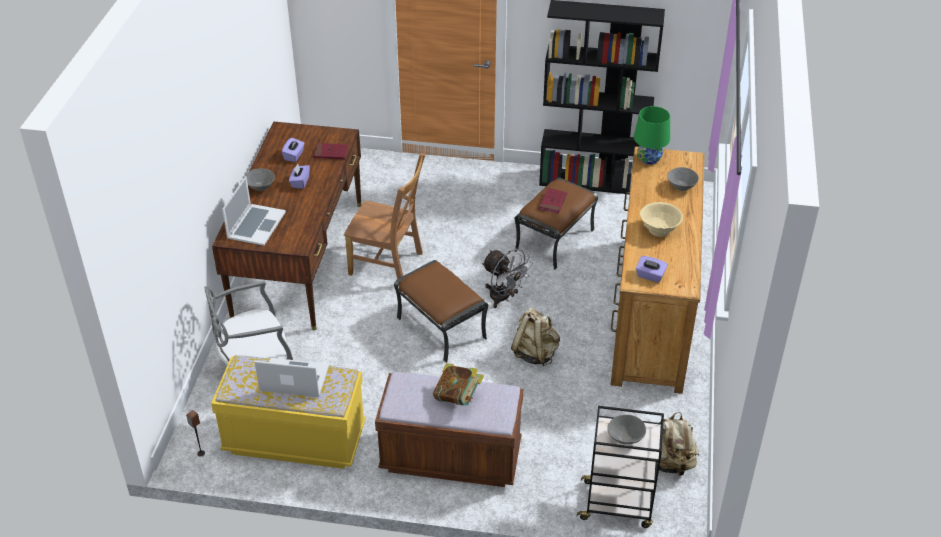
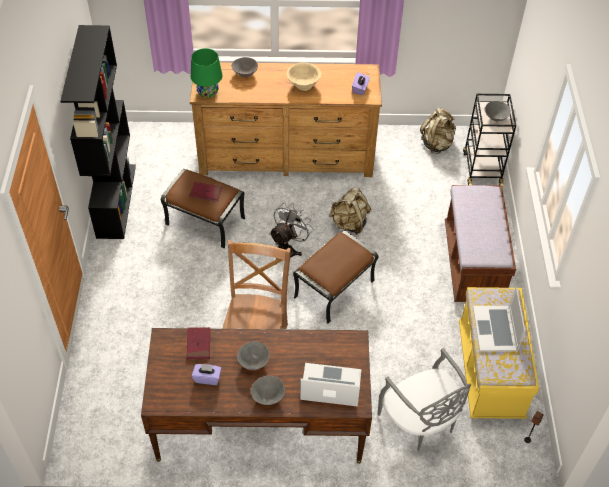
camera: 100 degrees left, 10 degrees up
purple tissue box [289,164,310,189] -> grey bowl [237,341,270,370]
book [433,363,484,406] -> none

